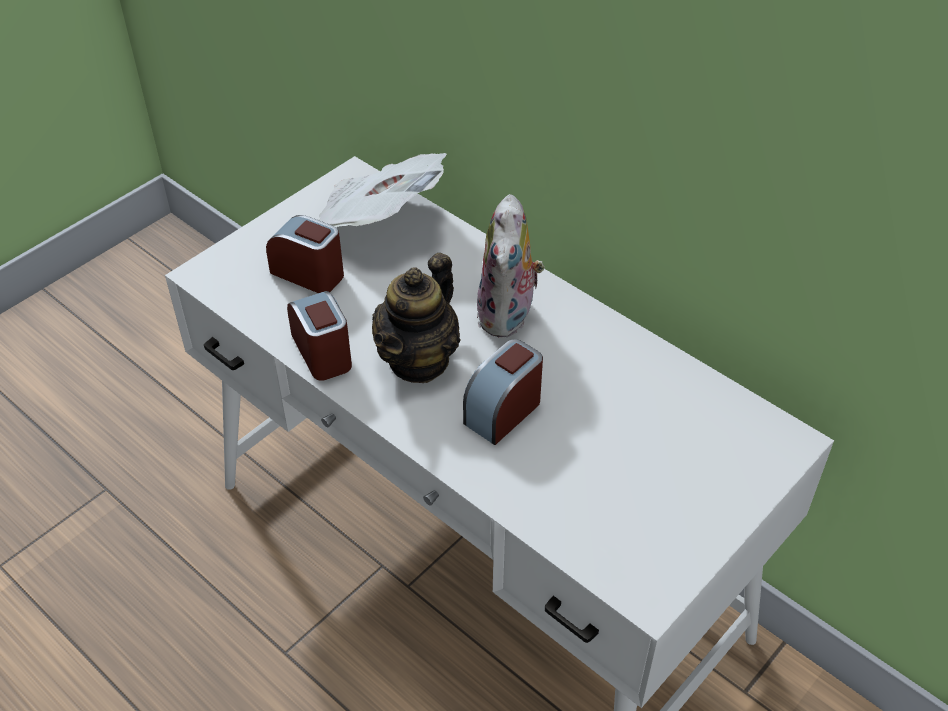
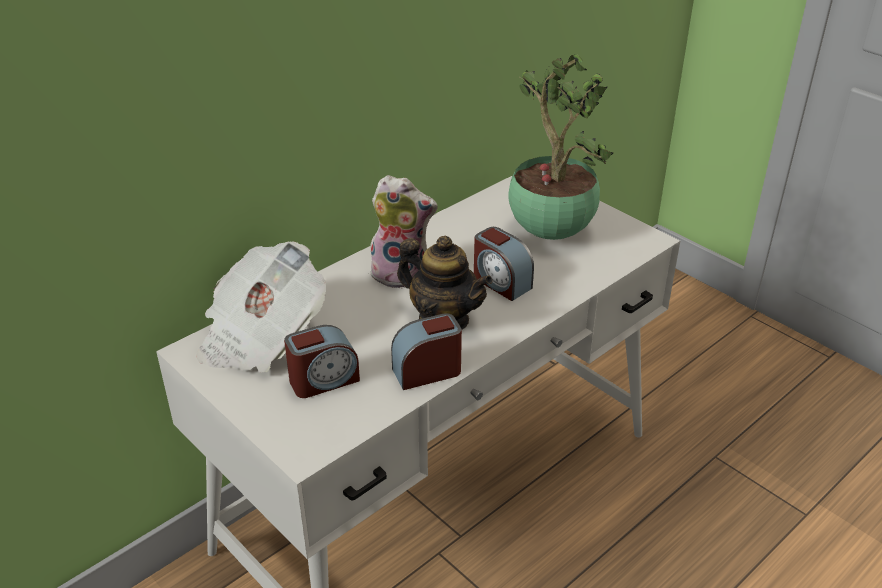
camera: 85 degrees left, 10 degrees down
alarm clock [266,215,344,293] -> alarm clock turned 150 degrees counterclockwise [284,325,360,398]
none -> potted plant [508,54,613,240]

